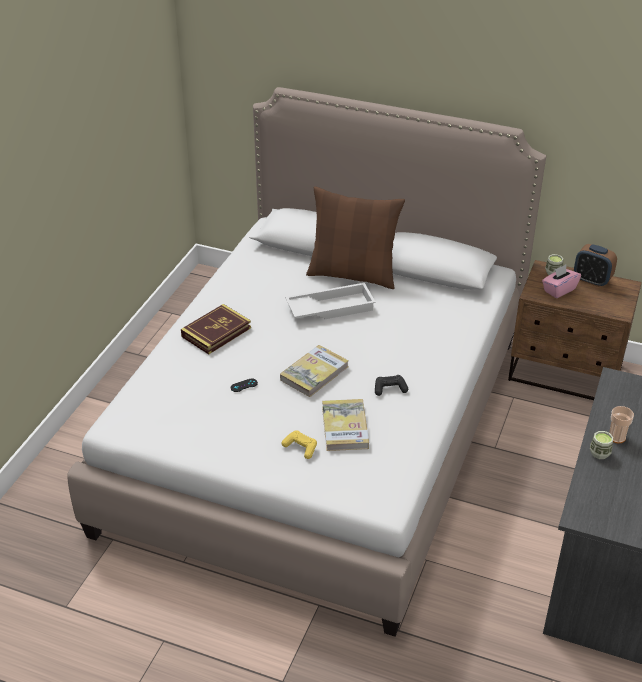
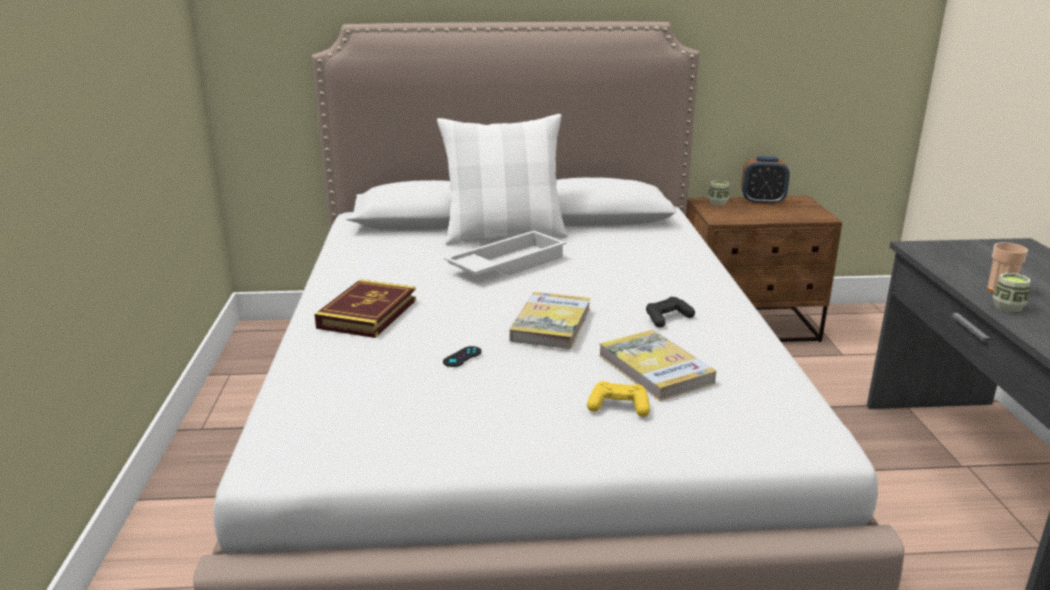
camera: 25 degrees left, 15 degrees down
brown pillow [306,186,405,289] -> white pillow [437,114,568,245]
pink tissue box [542,265,581,298] -> none

